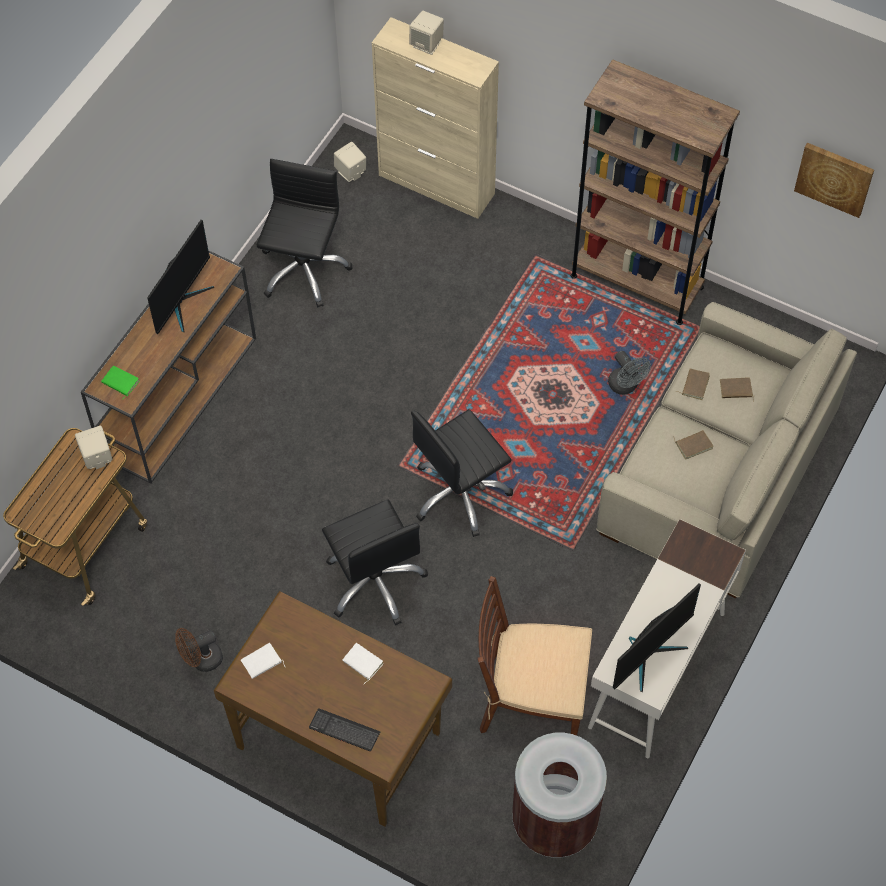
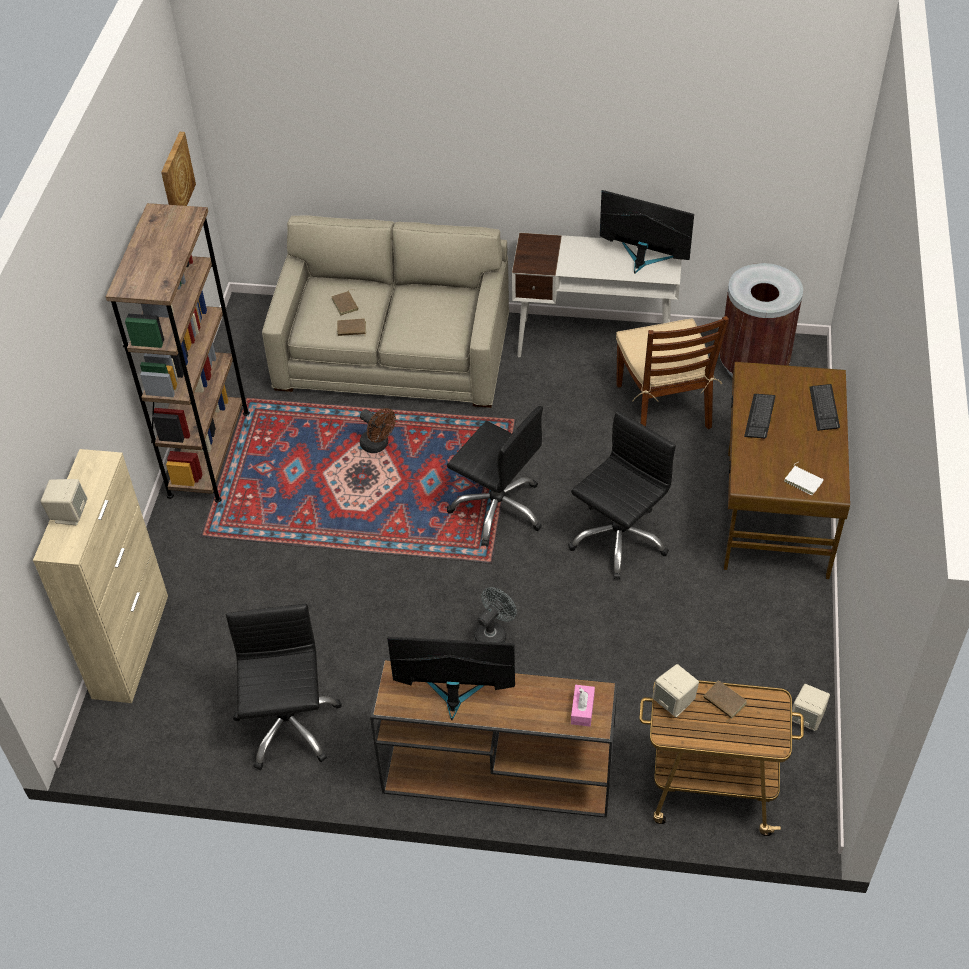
camera: 110 degrees left, 10 degrees down
green book [101,366,140,400] -> pink tissue box [571,685,595,727]
brown fan [175,628,223,672] -> brown fan moved to [360,408,396,453]
black office chair [256,159,352,308] -> black office chair turned 90 degrees clockwise [226,604,342,770]
beige speaker [334,142,366,182] -> beige speaker moved to [792,684,830,731]
white book [342,643,384,685] -> keyboard [744,394,775,439]
grey fan [608,351,651,395] -> grey fan moved to [475,587,517,643]
brown book [673,430,713,460] -> brown book moved to [703,680,747,722]

